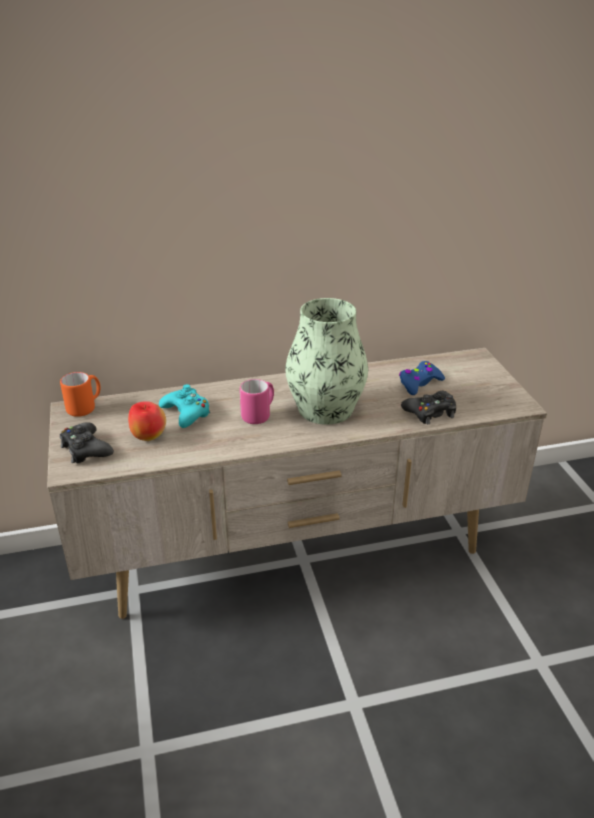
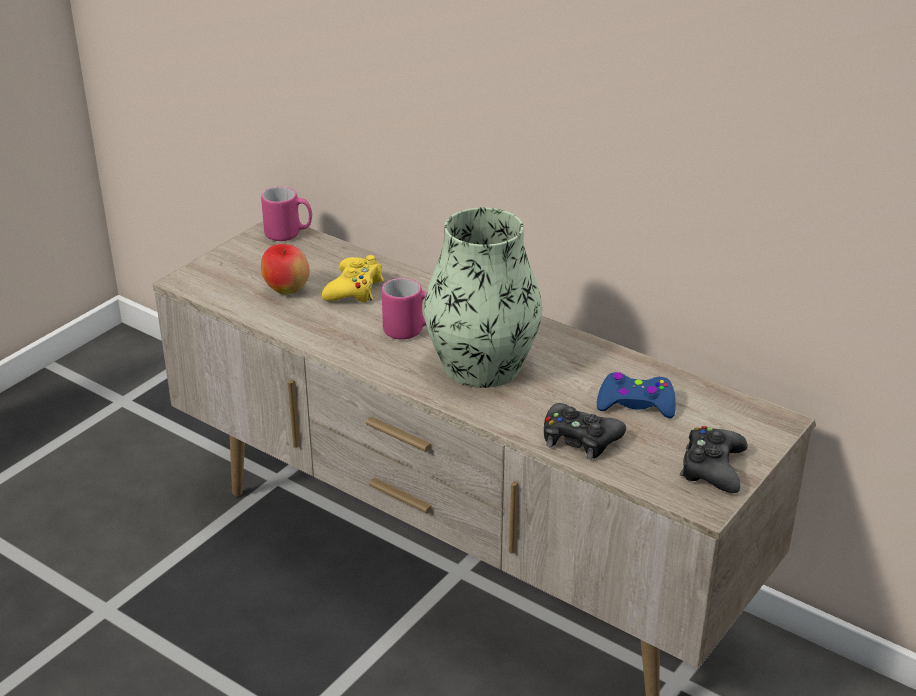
camera: 50 degrees right, 0 degrees up
orange mug [60,372,100,417] -> pink mug [261,187,312,241]
black game controller [60,422,114,464] -> black game controller moved to [680,426,748,493]
turquoise game controller [159,384,210,428] -> yellow game controller [321,255,384,302]

